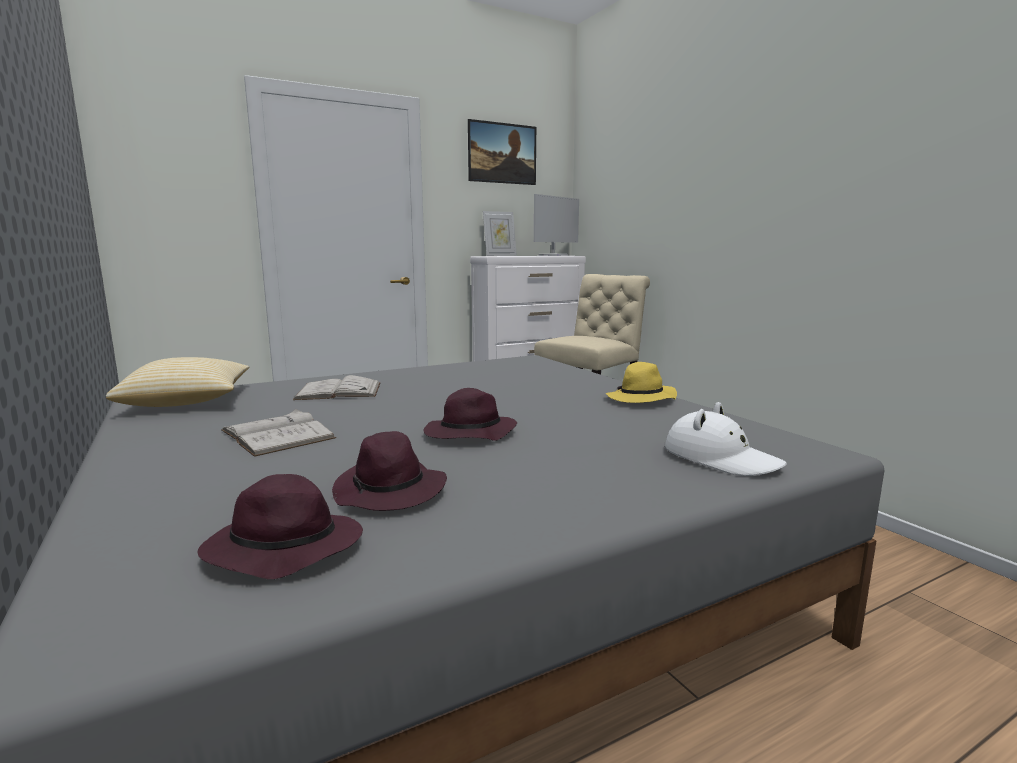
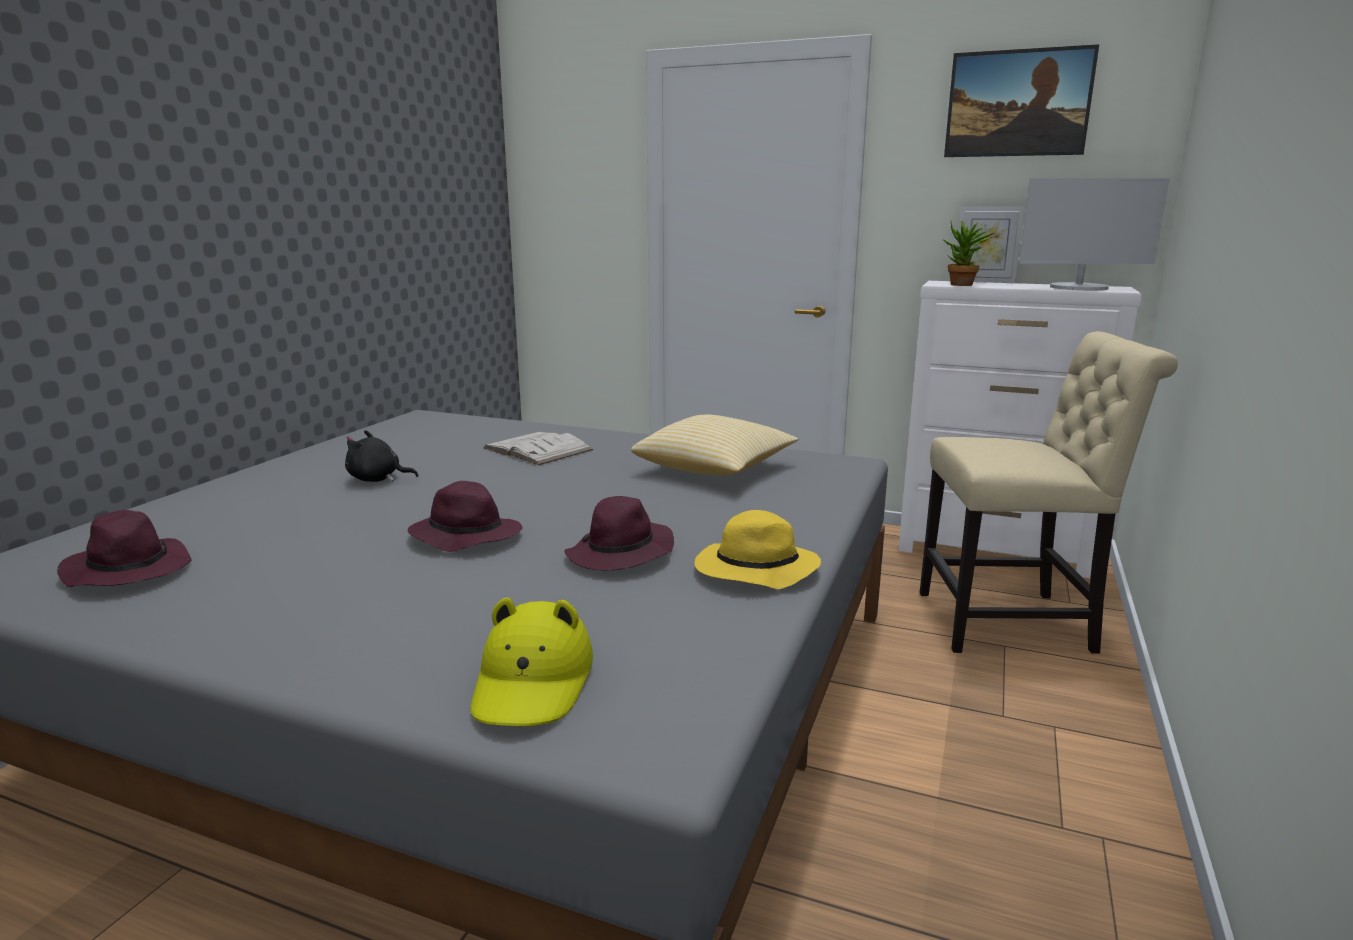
camera: 50 degrees right, 5 degrees up
pillow [106,357,249,407] -> pillow moved to [631,415,798,476]
white book [221,408,336,457] -> black plush toy [345,430,418,482]
purple hat [332,431,447,511] -> purple hat moved to [564,496,674,571]
white hat [665,402,787,476] -> yellow hat [470,597,593,726]
none -> potted plant [943,221,994,286]

